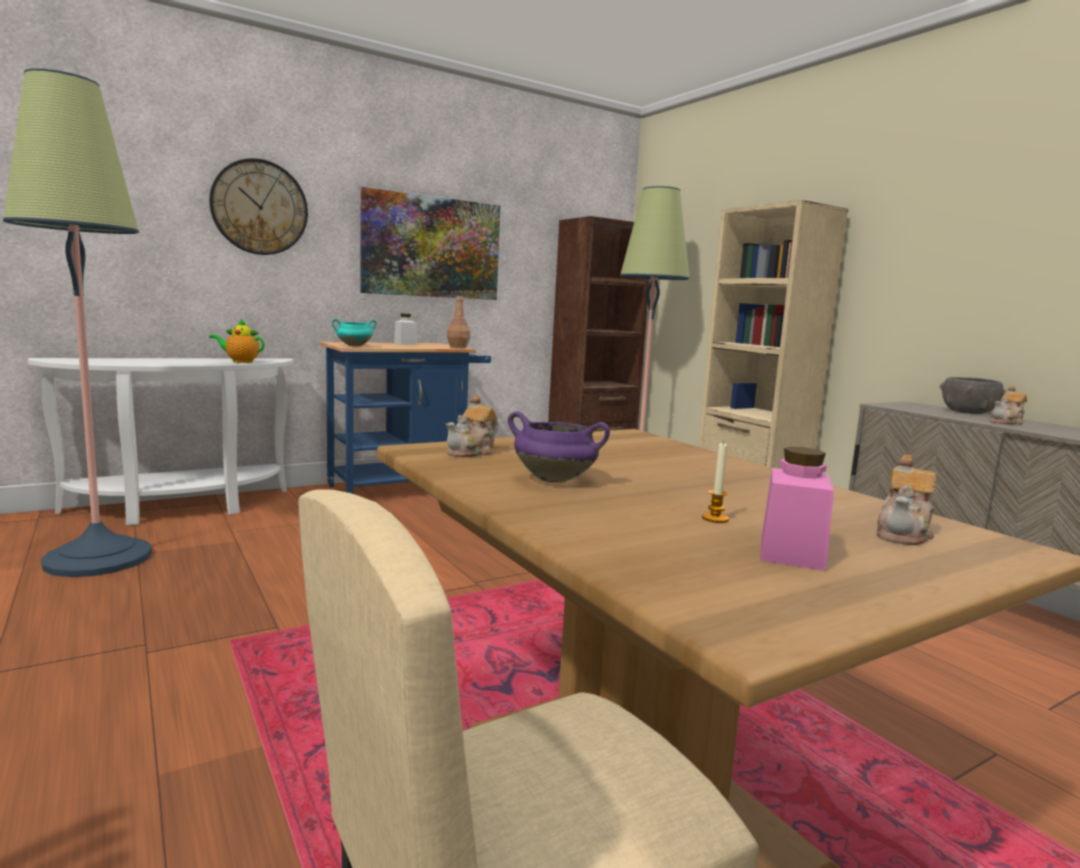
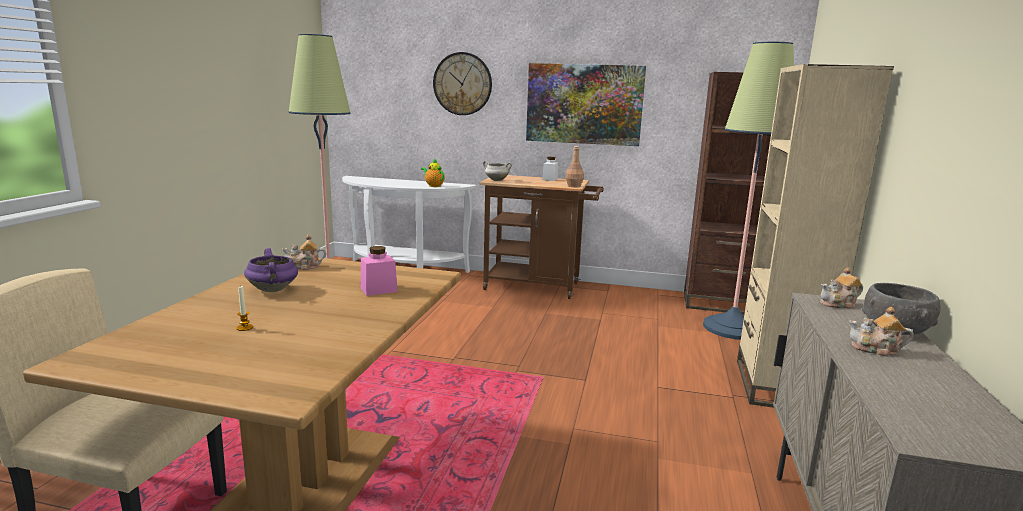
camera: 45 degrees right, 5 degrees up
blue cart [319,342,491,494] -> brown cart [479,175,604,299]
turquoise cooking pot [332,319,377,346] -> white cooking pot [483,161,512,181]
pink jar [760,447,834,571] -> pink jar moved to [361,246,398,296]
teapot [876,455,936,545] -> teapot moved to [820,267,863,309]

